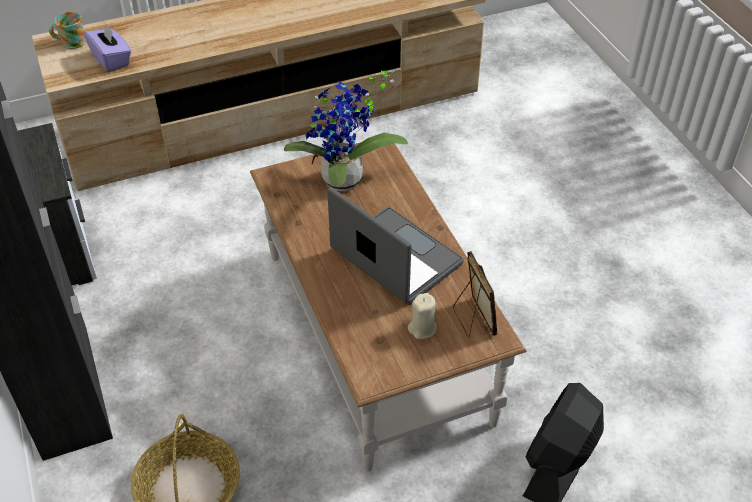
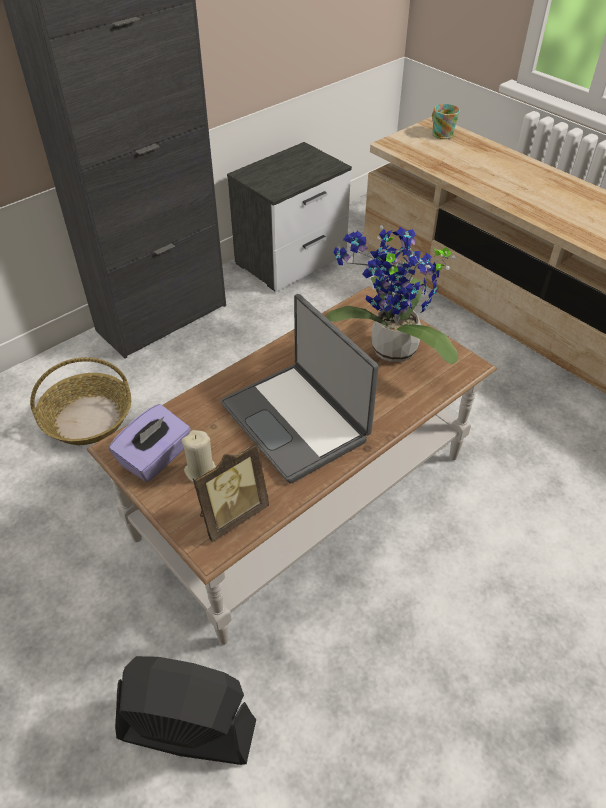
camera: 70 degrees right, 0 degrees up
purple tissue box [84,23,131,72] -> purple tissue box moved to [109,404,191,482]
laptop [327,187,464,305] -> laptop turned 120 degrees clockwise [220,294,379,484]

